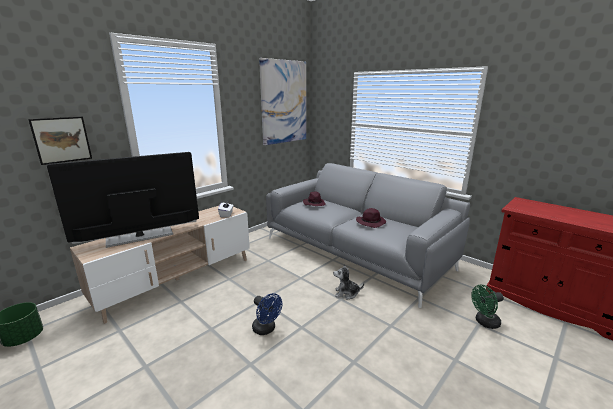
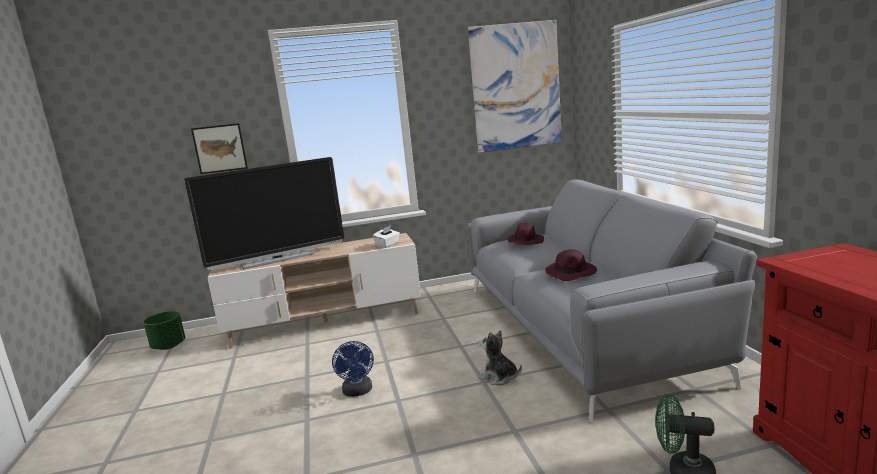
camera: 35 degrees right, 5 degrees down
television [47,152,199,248] -> television turned 150 degrees clockwise [184,157,344,270]

